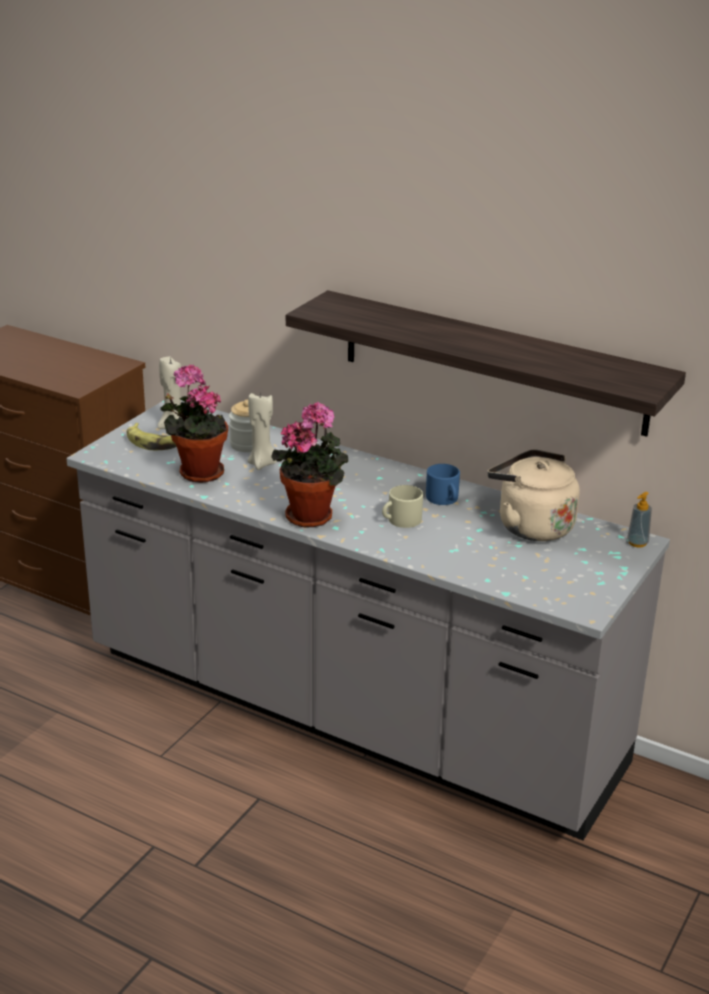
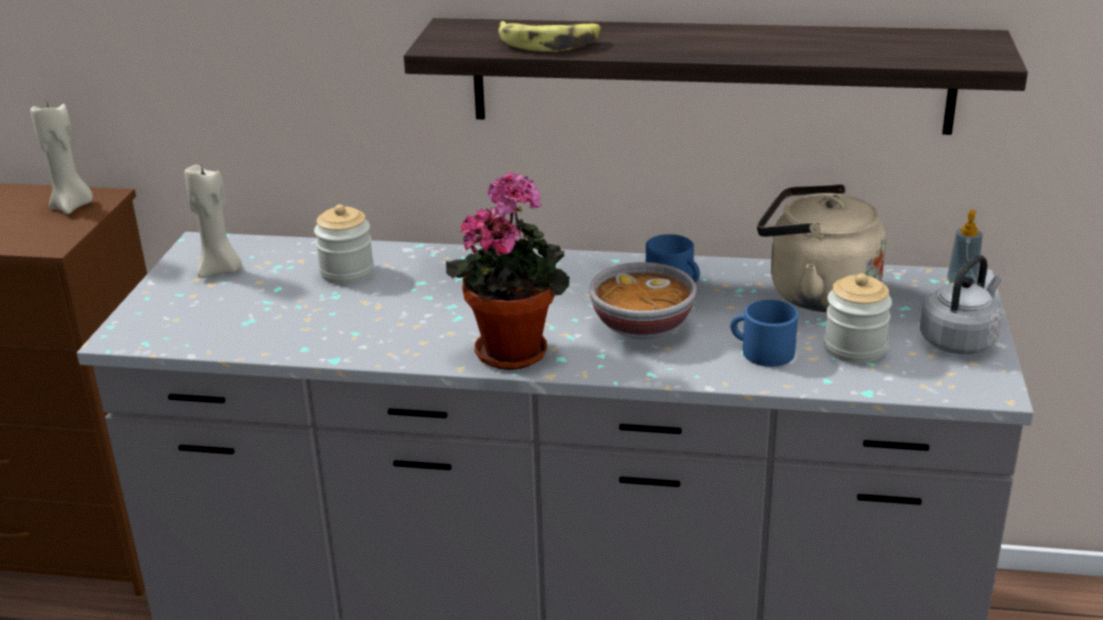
camera: 20 degrees left, 0 degrees up
banana [127,423,177,451] -> banana moved to [499,21,601,52]
potted plant [160,365,228,483] -> none
beige candle [248,393,277,470] -> beige candle moved to [31,100,93,214]
beige mug [382,485,423,528] -> bowl [590,262,696,339]
none -> blue mug [730,300,798,367]
none -> jar [824,273,892,363]
none -> grey kettle [920,255,1002,354]

